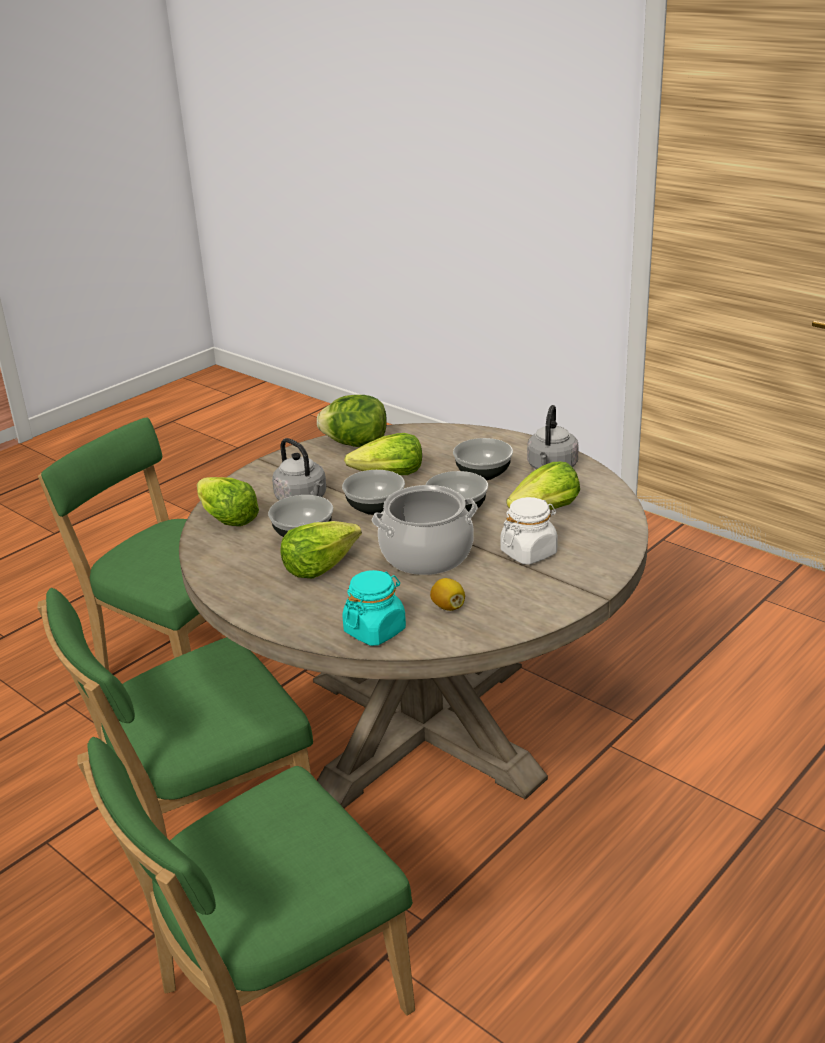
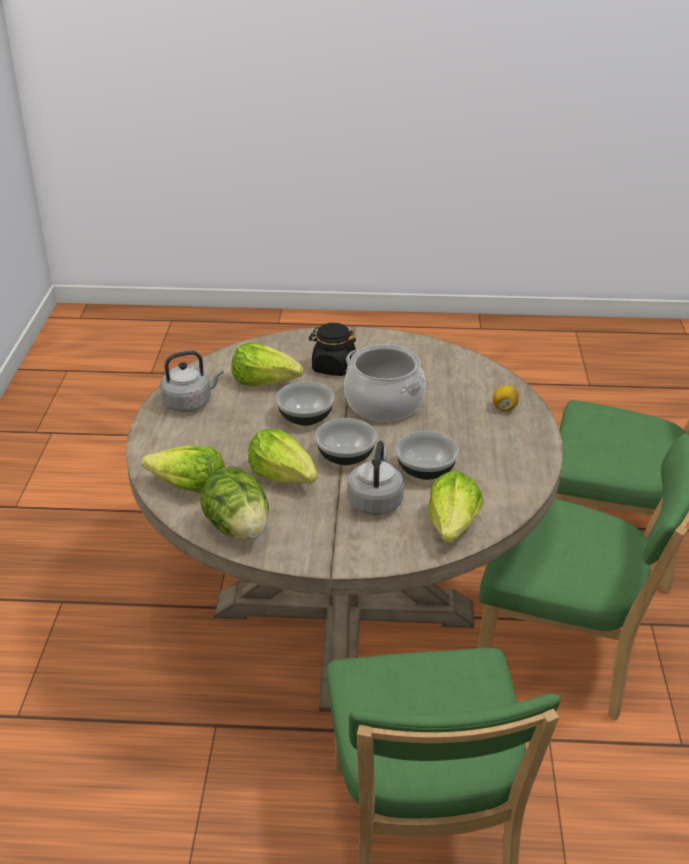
camera: 130 degrees left, 5 degrees up
lettuce [281,521,362,578] -> lettuce moved to [142,446,225,493]
turquoise jar [342,570,406,646] -> none
lemon [430,578,465,611] -> lemon moved to [493,385,519,411]
bowl [453,438,513,480] -> none
white jar [500,497,558,565] -> black jar [309,323,356,376]

